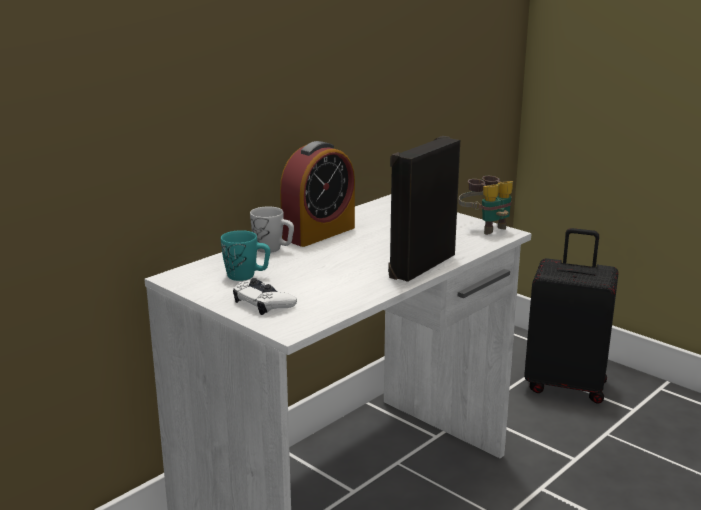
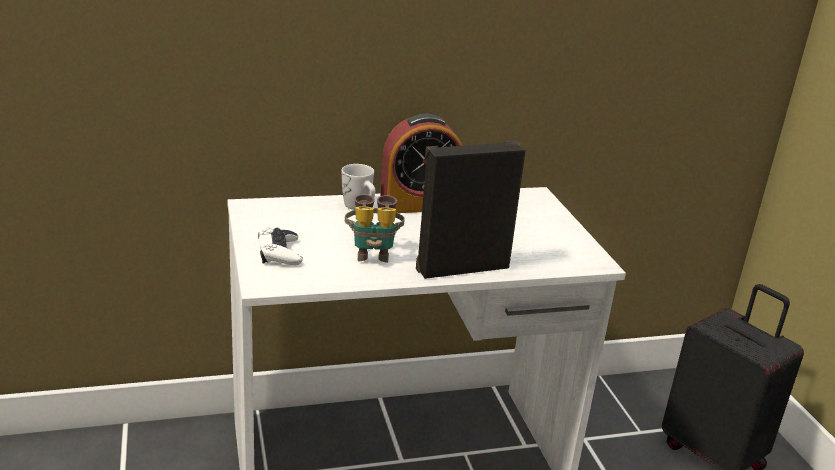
camera: 30 degrees right, 5 degrees up
turquoise mug [221,230,270,281] -> none
binoculars [458,176,513,235] -> binoculars moved to [345,194,405,263]

